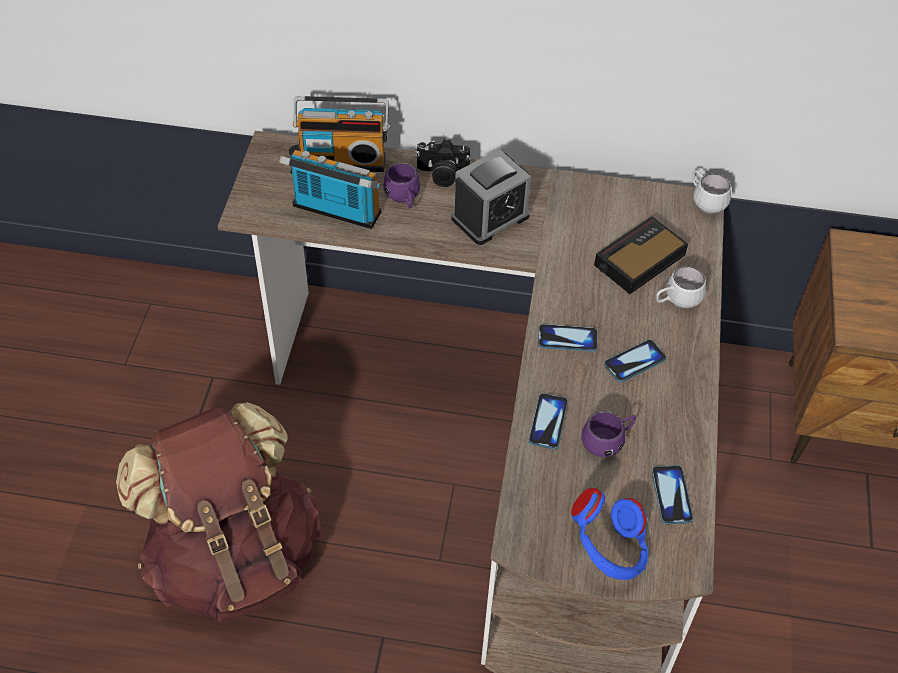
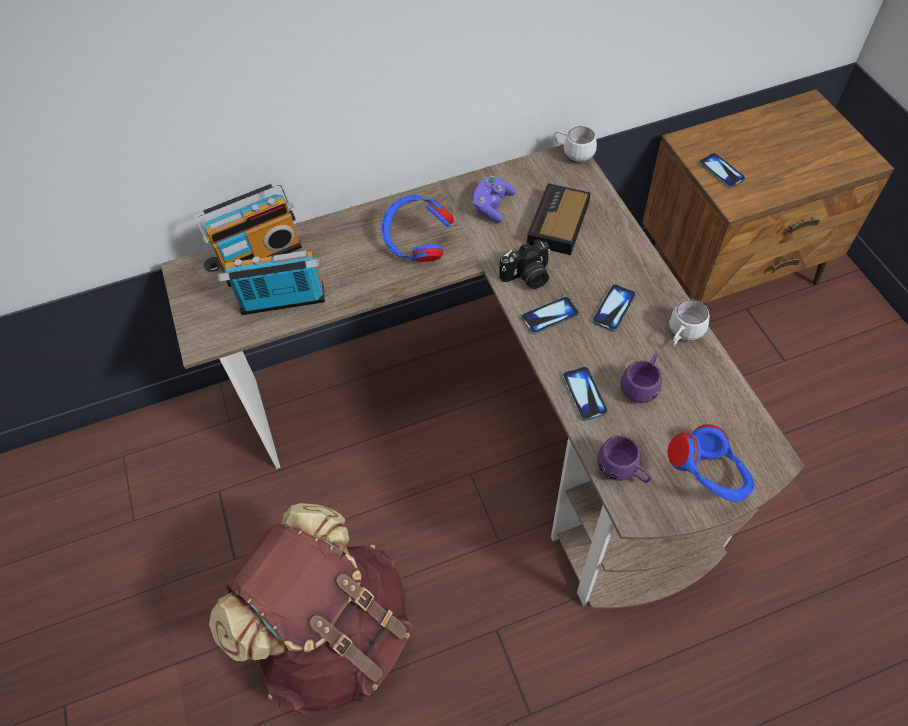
camera: 25 degrees left, 5 degrees up
purple mug [383,163,420,209] -> purple mug moved to [597,435,652,483]
camera [416,139,470,187] -> camera moved to [499,241,551,289]
alarm clock [451,149,531,245] -> blue headphones [381,195,454,262]
phone [652,465,694,524] -> phone moved to [699,153,746,188]
white mug [656,266,706,308] -> white mug moved to [669,300,709,346]
none -> purple game controller [473,176,516,223]

